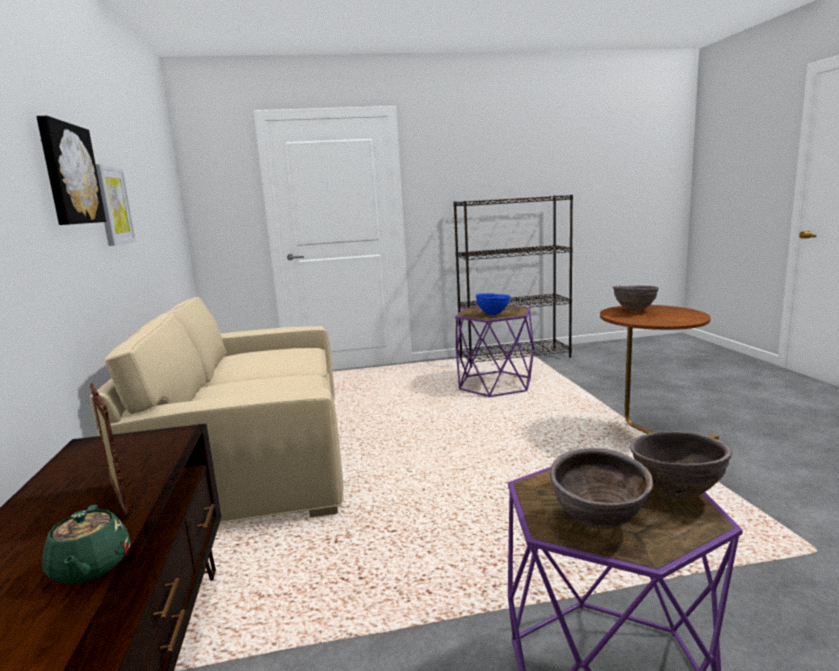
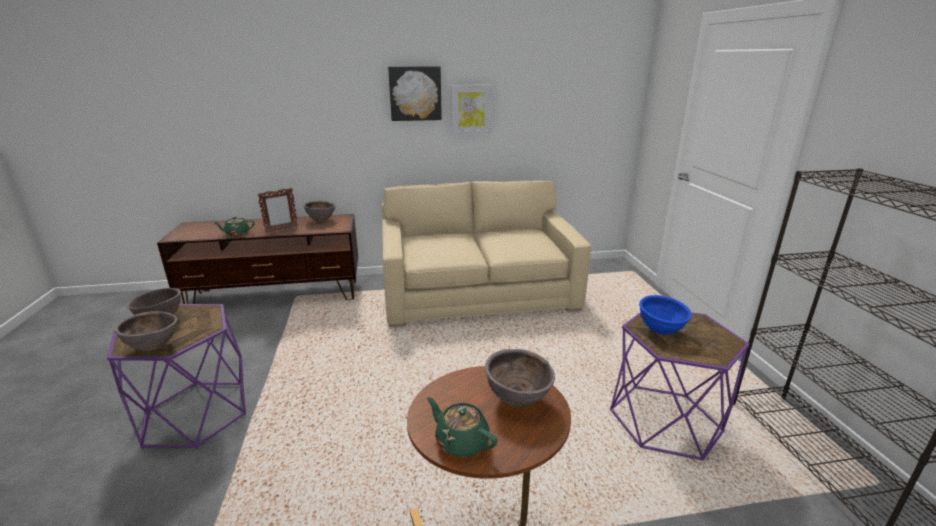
camera: 90 degrees right, 10 degrees up
none -> brown bowl [304,201,336,222]
none -> green teapot [427,397,497,457]

